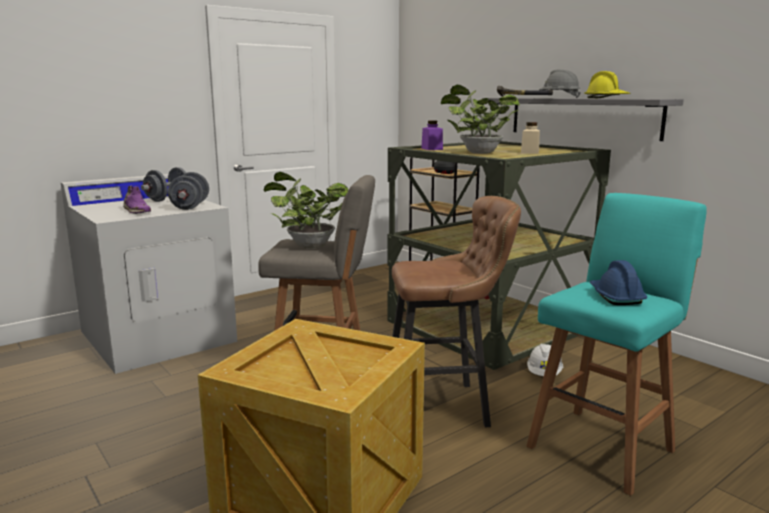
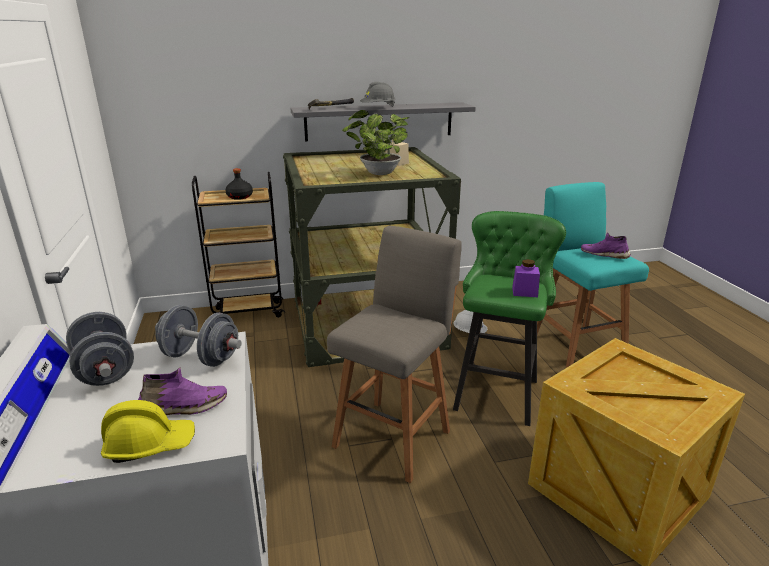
camera: 65 degrees left, 10 degrees up
potted plant [264,172,348,249] -> none
brown stool [392,196,521,427] -> green stool [453,211,566,426]
purple jar [421,121,443,150] -> purple jar moved to [512,259,540,297]
yellow hard hat [584,71,631,98] -> yellow hard hat moved to [101,400,195,463]
blue hard hat [590,260,647,305] -> purple shoe [581,233,631,259]

